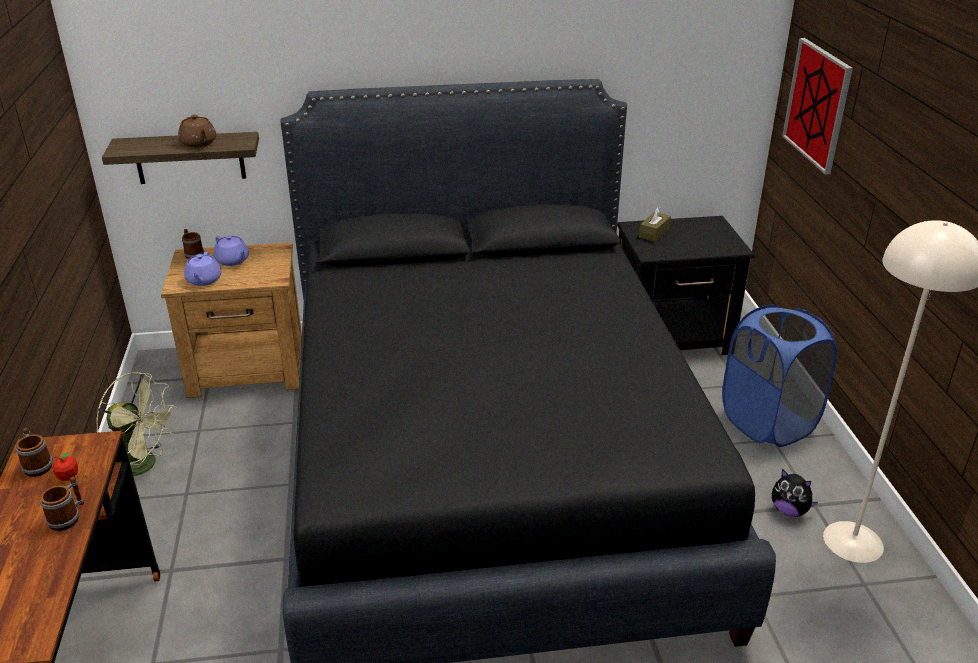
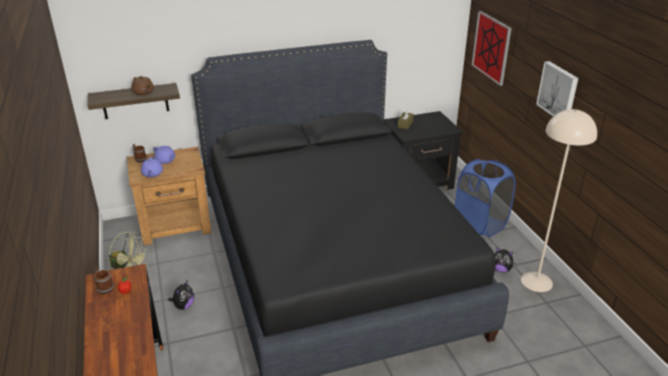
camera: 10 degrees left, 0 degrees up
mug [40,477,84,531] -> none
none -> plush toy [168,280,194,310]
none -> picture [536,61,578,116]

